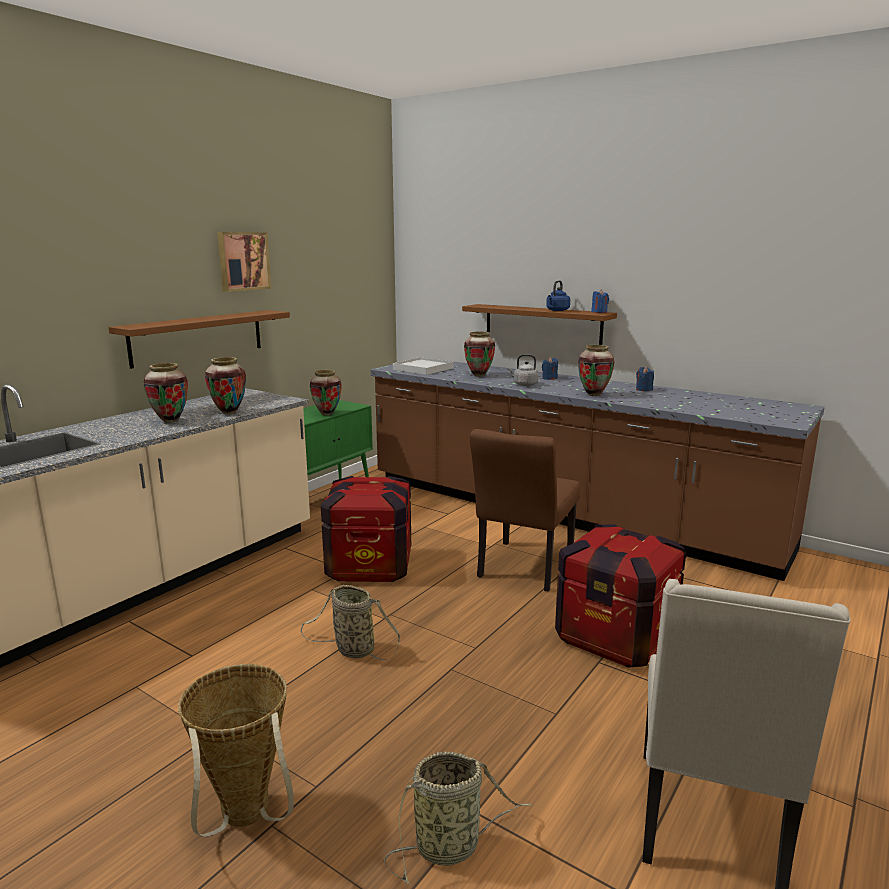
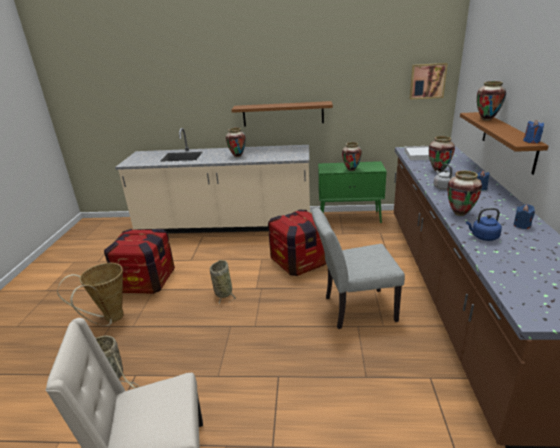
camera: 60 degrees right, 10 degrees up
vase [205,357,246,414] -> vase moved to [477,81,506,121]
picture [217,232,271,292] -> picture moved to [409,63,448,99]
brown chair [470,429,580,592] -> grey chair [312,208,405,329]
blue kettle [546,280,570,311] -> blue kettle moved to [466,208,502,241]
crate [555,524,686,668] -> crate moved to [104,229,175,294]

